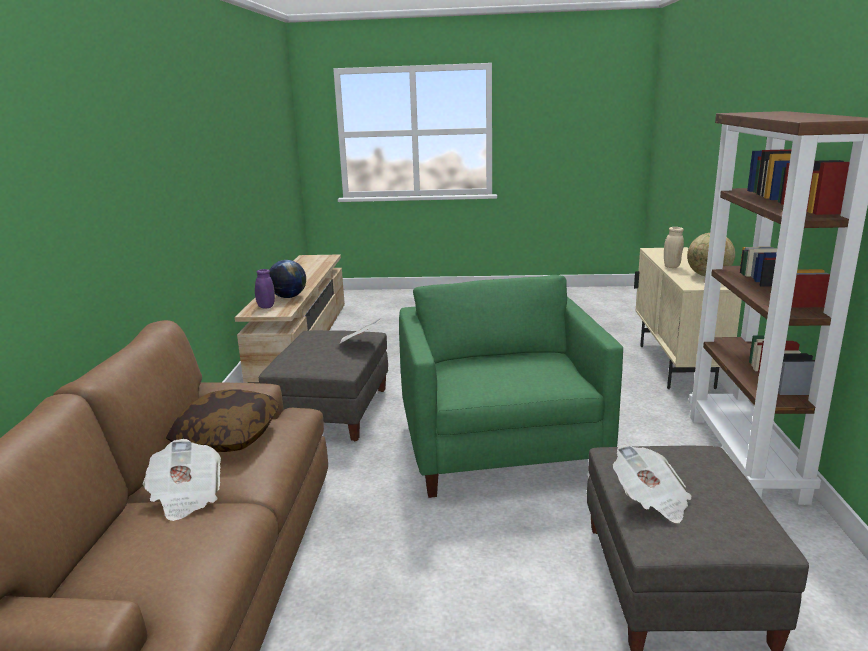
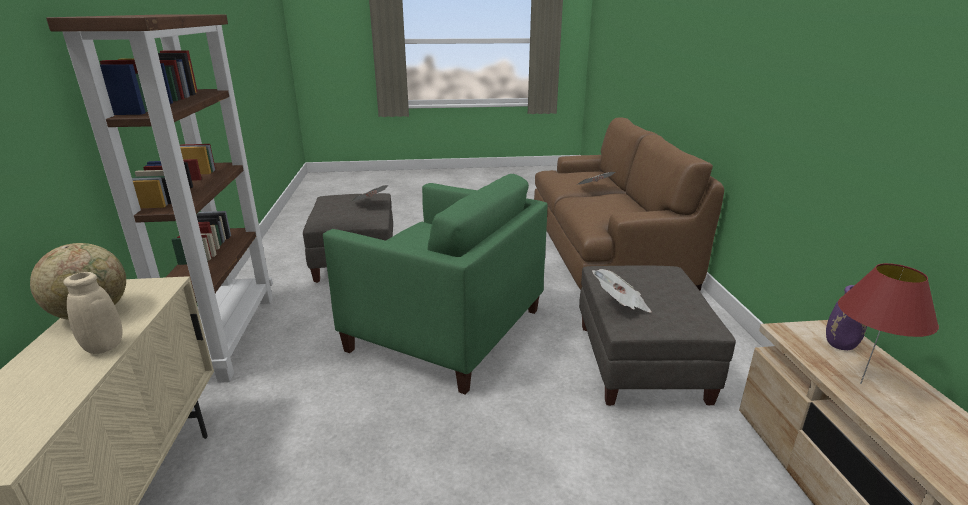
camera: 170 degrees right, 5 degrees up
pillow [166,389,278,452] -> none
globe [269,260,306,298] -> red table lamp [838,263,939,384]
green armchair [399,275,623,498] -> green armchair turned 45 degrees counterclockwise [323,174,548,395]

